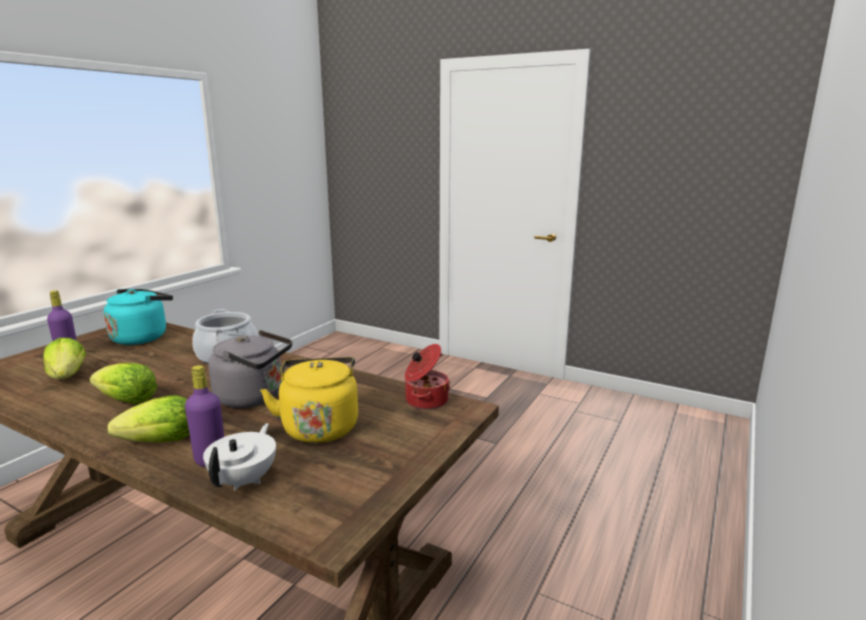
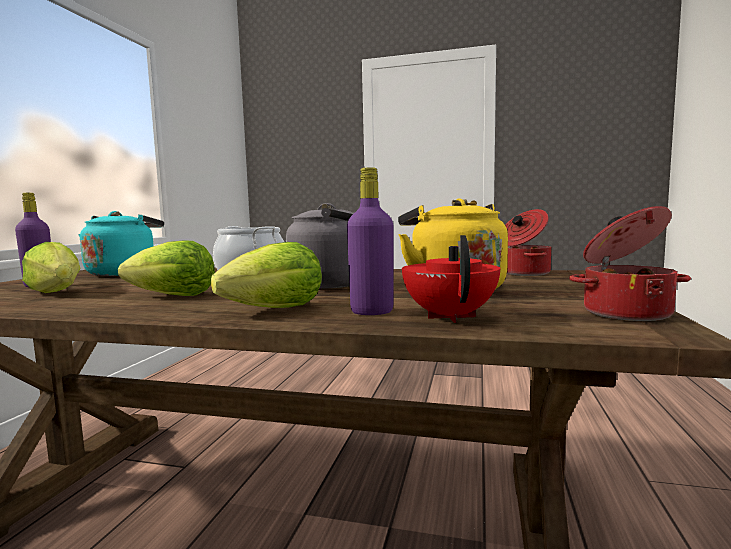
camera: 15 degrees left, 10 degrees down
white teapot [203,423,276,490] -> red teapot [402,235,500,323]
none -> cooking pot [569,206,691,321]

